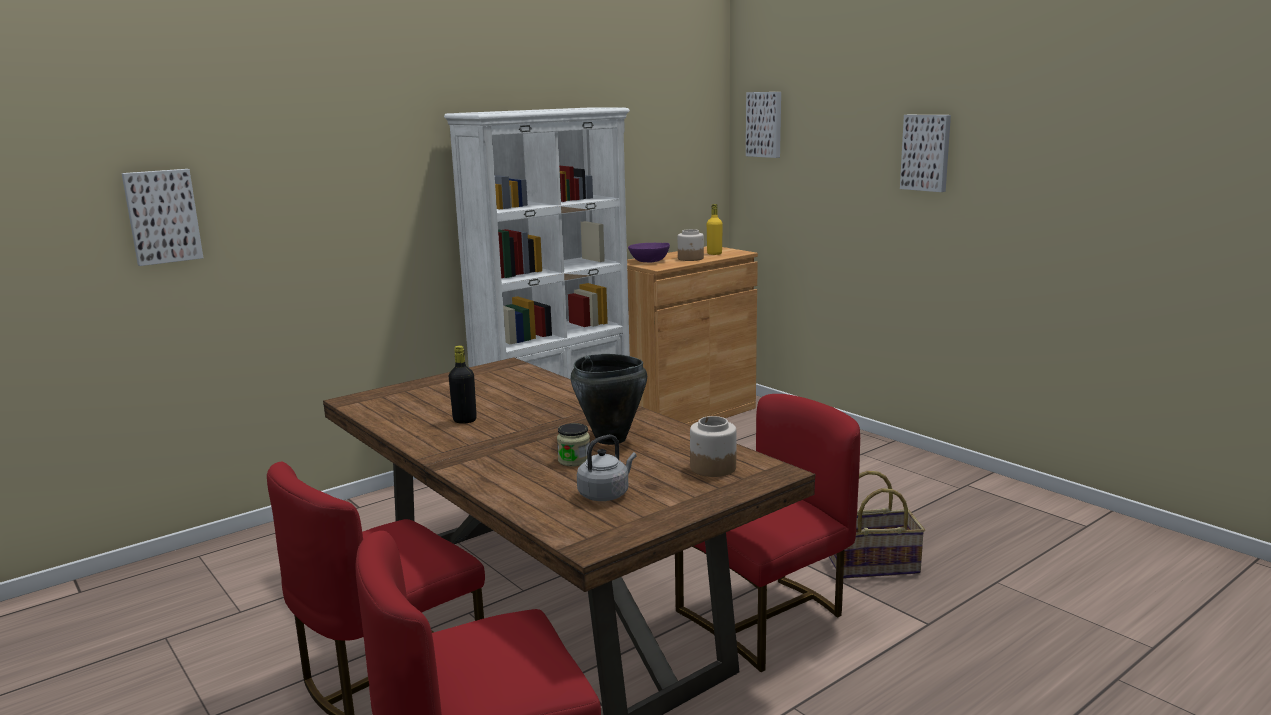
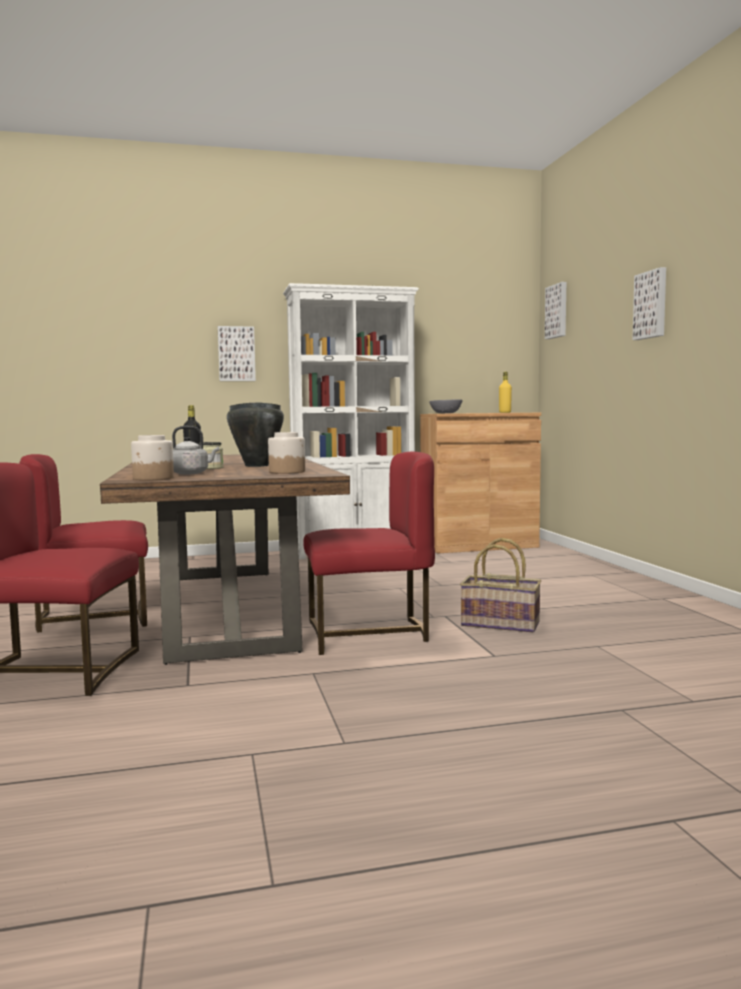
camera: 25 degrees right, 10 degrees down
picture [122,169,203,266] -> picture moved to [218,326,256,381]
purple bowl [628,243,670,262] -> grey bowl [429,399,462,413]
jar [678,229,704,261] -> jar moved to [131,435,174,480]

